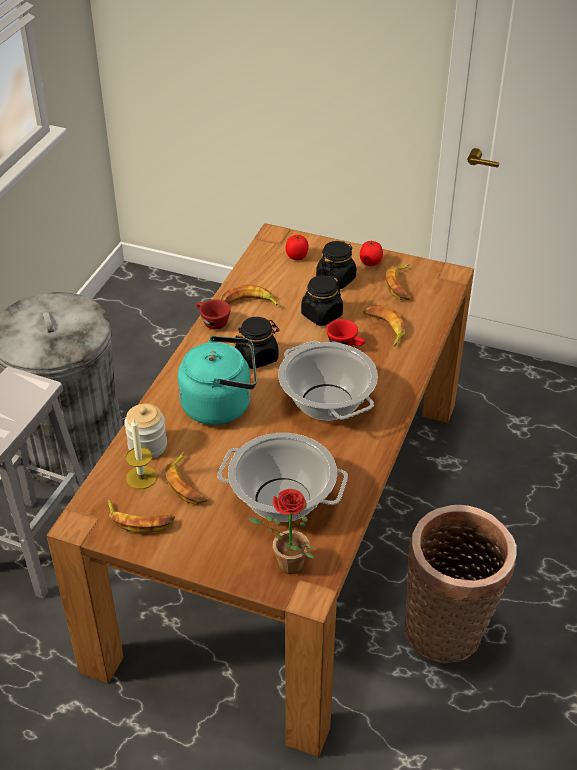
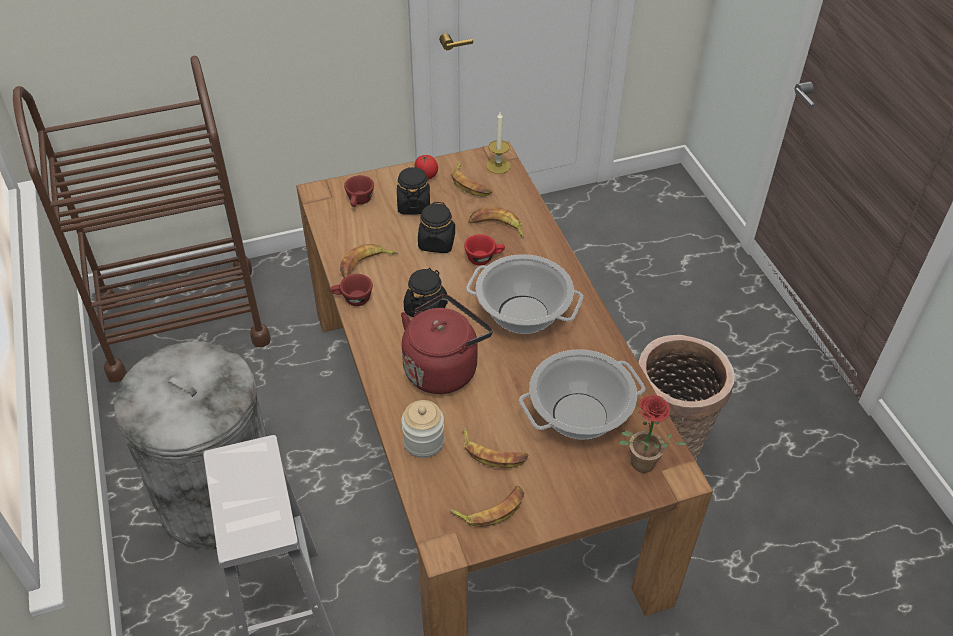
camera: 40 degrees left, 5 degrees up
candle [125,418,157,489] -> candle moved to [486,112,511,174]
turquoise kettle [177,336,257,425] -> red kettle [401,294,493,394]
tomato [286,235,309,260] -> red cup [344,175,374,207]
none -> brown cart [13,56,271,382]

